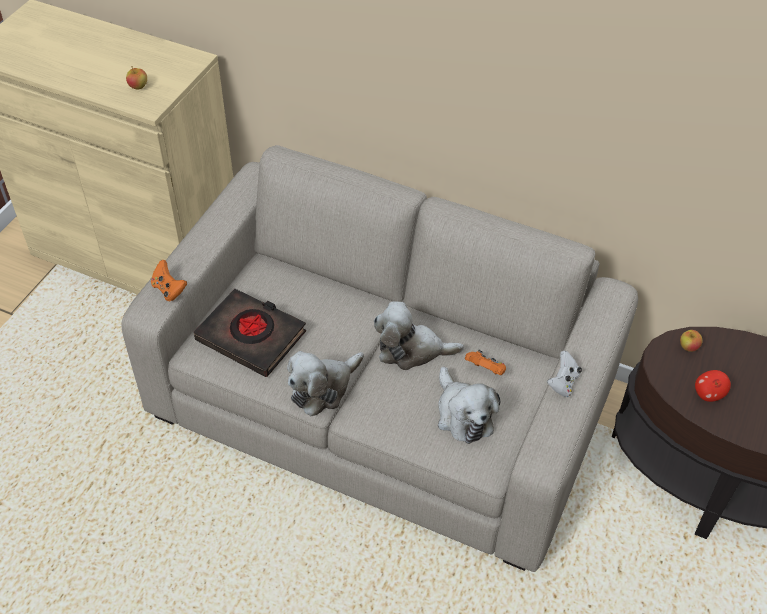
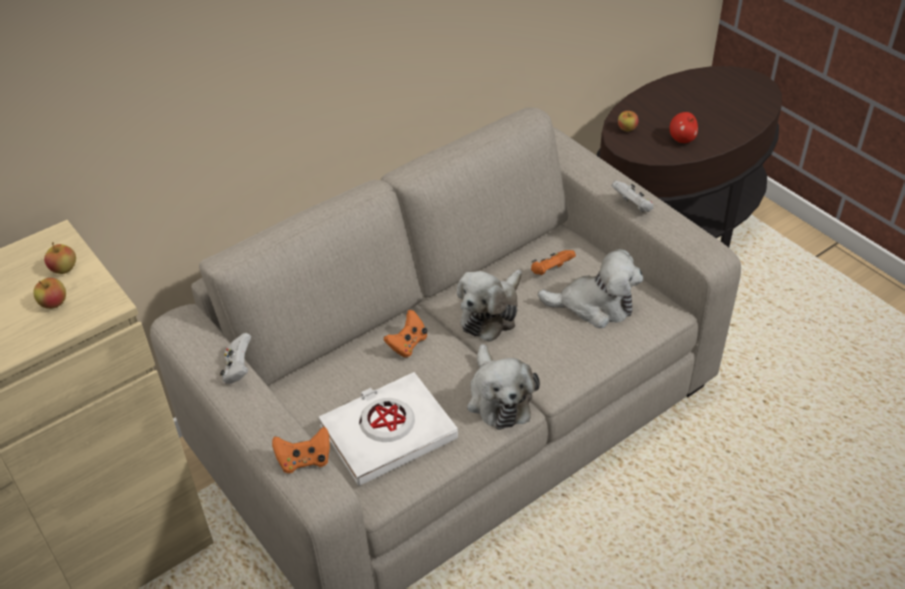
camera: 60 degrees left, 5 degrees down
black book [194,289,306,377] -> white book [319,372,458,486]
none -> apple [44,243,76,274]
none -> white game controller [220,333,251,384]
none -> orange game controller [384,310,427,357]

